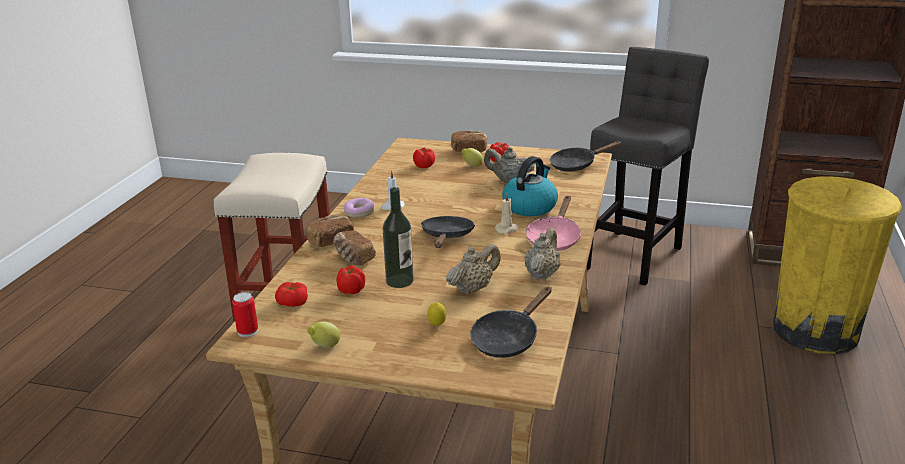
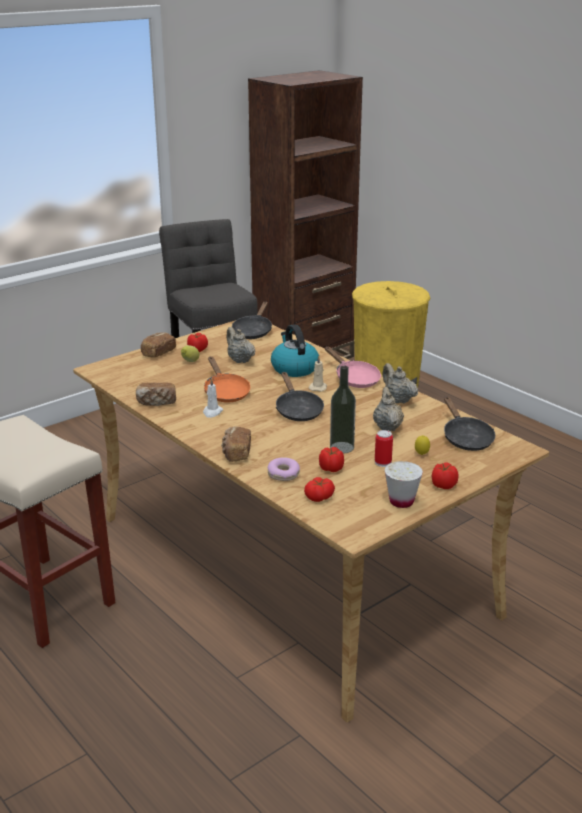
camera: 55 degrees left, 0 degrees up
can [232,292,258,337] -> can moved to [375,430,393,467]
lemon [307,321,340,347] -> white cup [385,461,423,508]
bread [333,230,376,266] -> bread moved to [136,382,176,406]
donut [344,198,375,218] -> donut moved to [268,457,300,481]
tomato [413,148,435,168] -> tomato moved to [432,462,458,489]
black frying pan [421,216,475,248] -> black frying pan turned 150 degrees counterclockwise [276,372,324,421]
beige teapot [484,147,534,183] -> beige teapot turned 90 degrees clockwise [226,327,255,363]
none -> orange frying pan [204,357,250,403]

